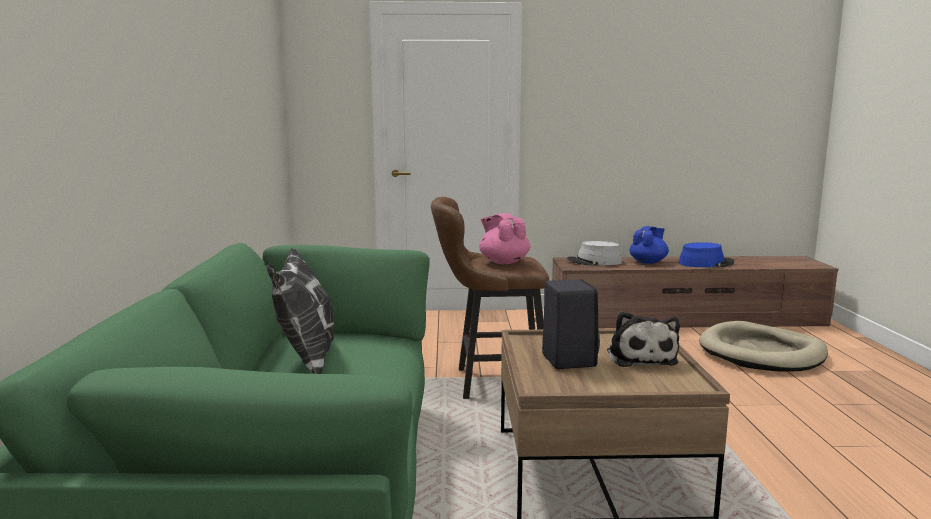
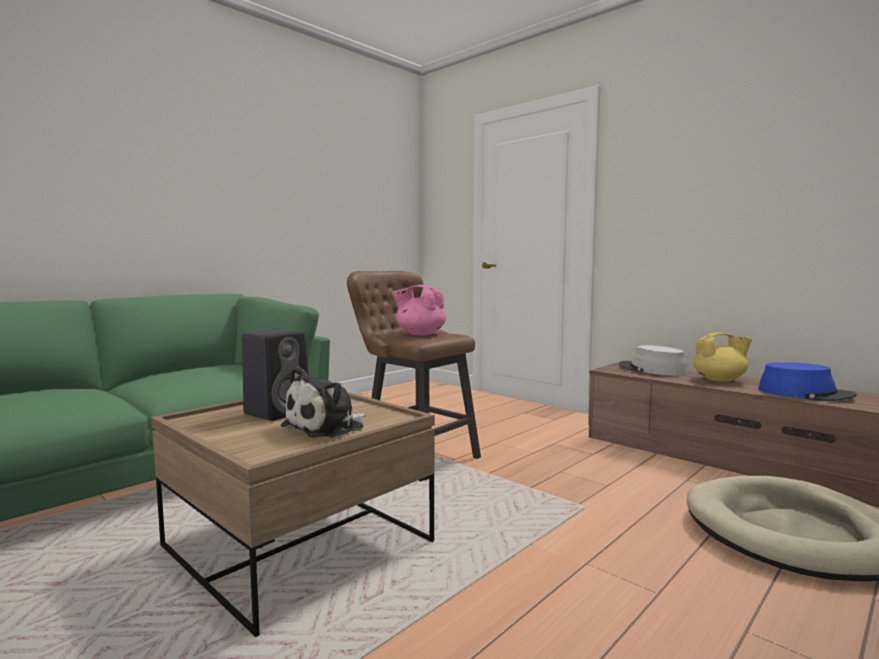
camera: 45 degrees right, 5 degrees down
pillow [266,248,334,374] -> none
pink teapot [479,213,530,264] -> pink teapot turned 75 degrees counterclockwise [392,285,446,336]
blue teapot [630,226,669,264] -> yellow teapot [693,333,752,382]

